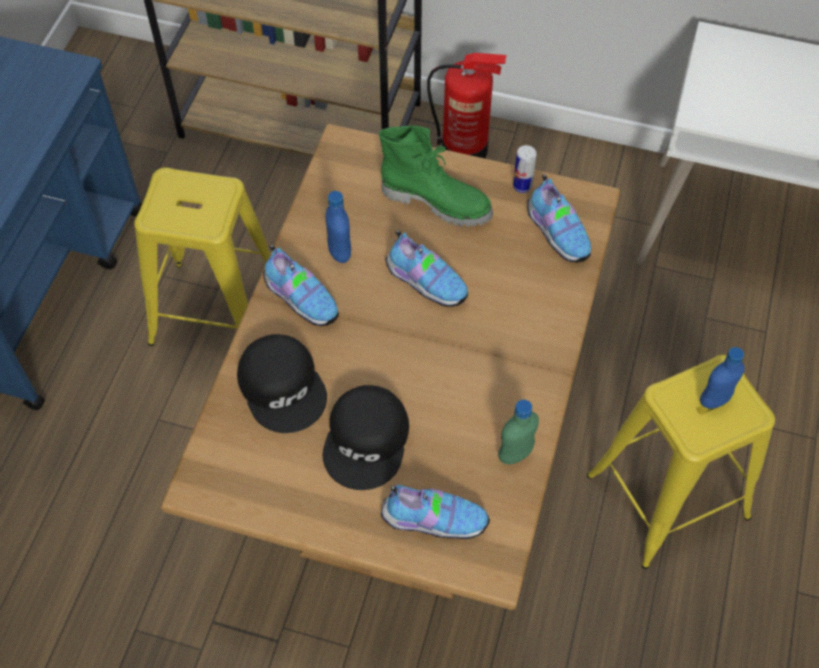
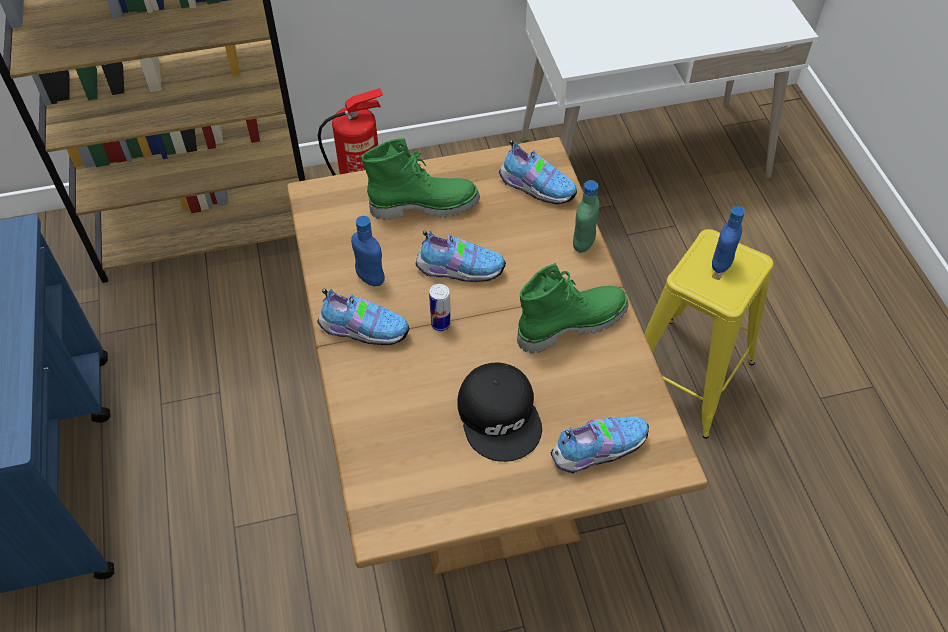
camera: 30 degrees left, 5 degrees down
yellow stool [134,167,270,346] -> none
black cap [237,334,327,433] -> none
green bottle [498,400,539,464] -> green bottle moved to [573,180,600,253]
can [513,145,537,193] -> can moved to [429,284,451,331]
none -> green boot [517,263,628,353]

